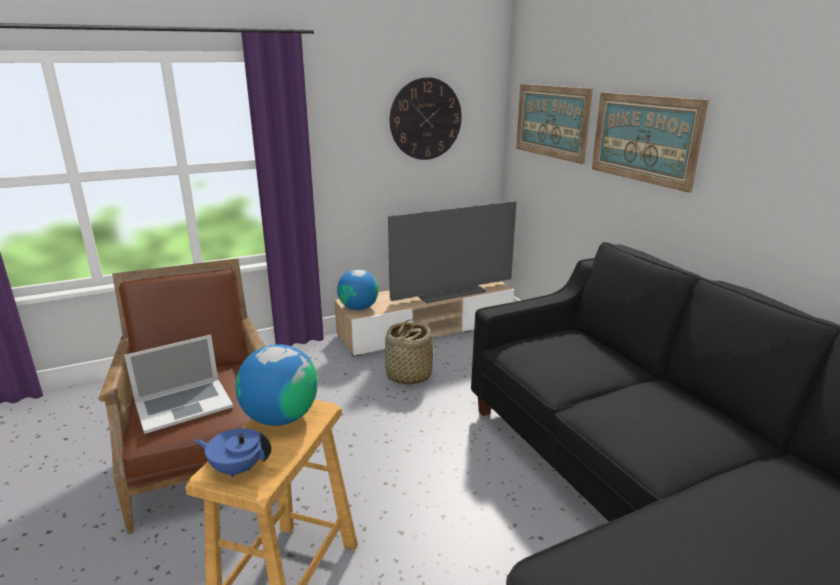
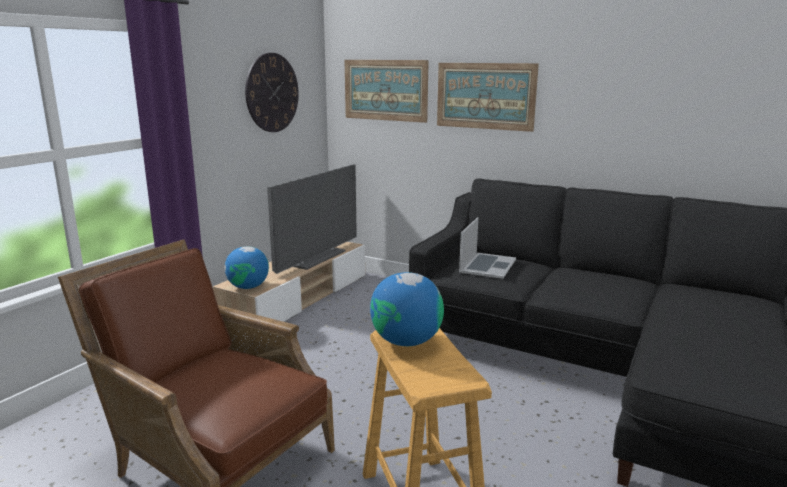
camera: 35 degrees left, 5 degrees down
laptop [124,335,233,434] -> laptop moved to [459,217,516,279]
blue teapot [194,428,271,478] -> none
basket [385,319,433,385] -> none

